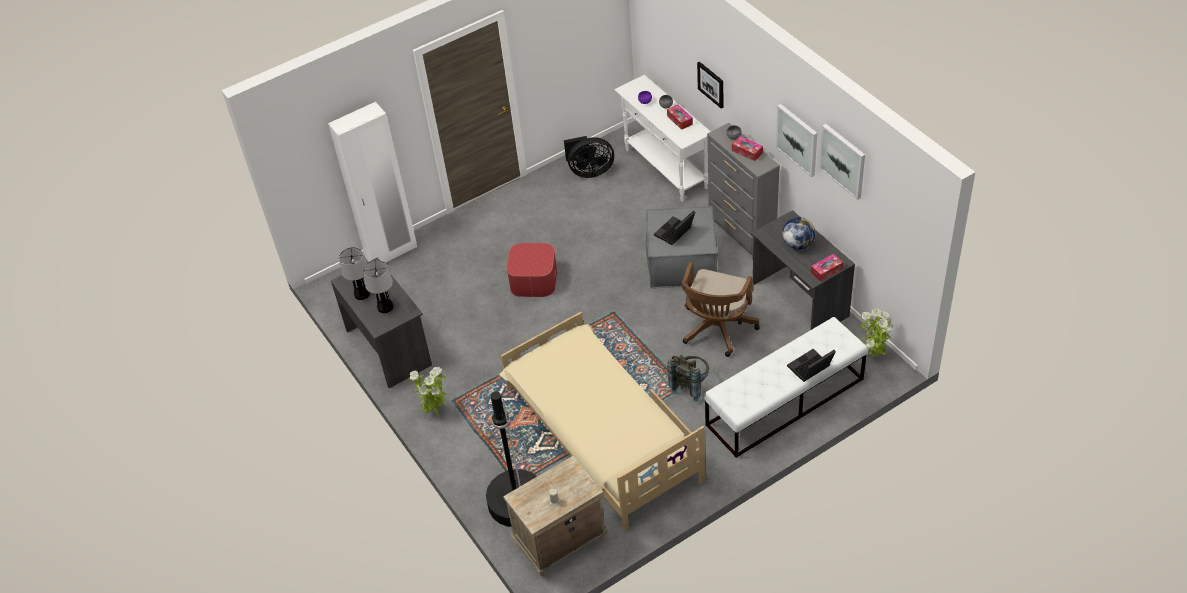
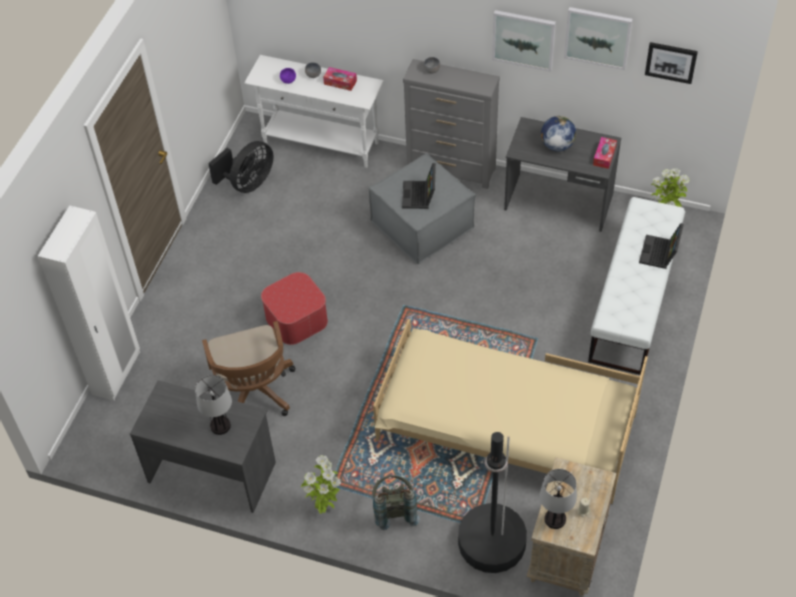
camera: 40 degrees left, 5 degrees up
table lamp [339,247,370,300] -> table lamp moved to [539,469,577,529]
grey backpack [667,355,709,402] -> grey backpack moved to [372,475,420,530]
brown office chair [682,262,760,357] -> brown office chair moved to [202,321,295,416]
picture [697,61,723,109] -> picture moved to [645,42,698,84]
tissue box [732,136,763,161] -> none

